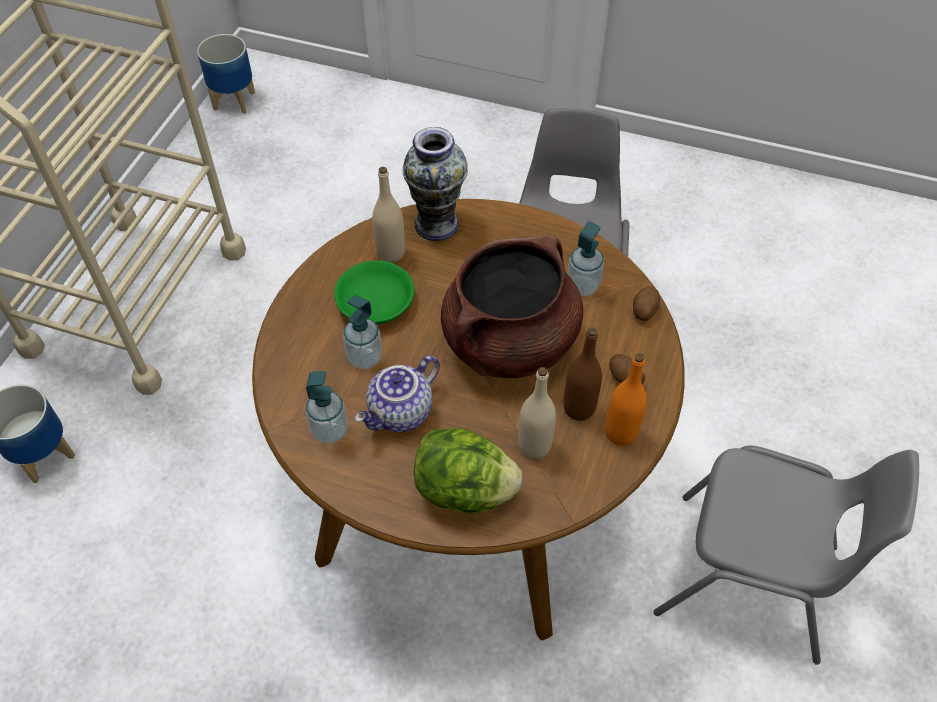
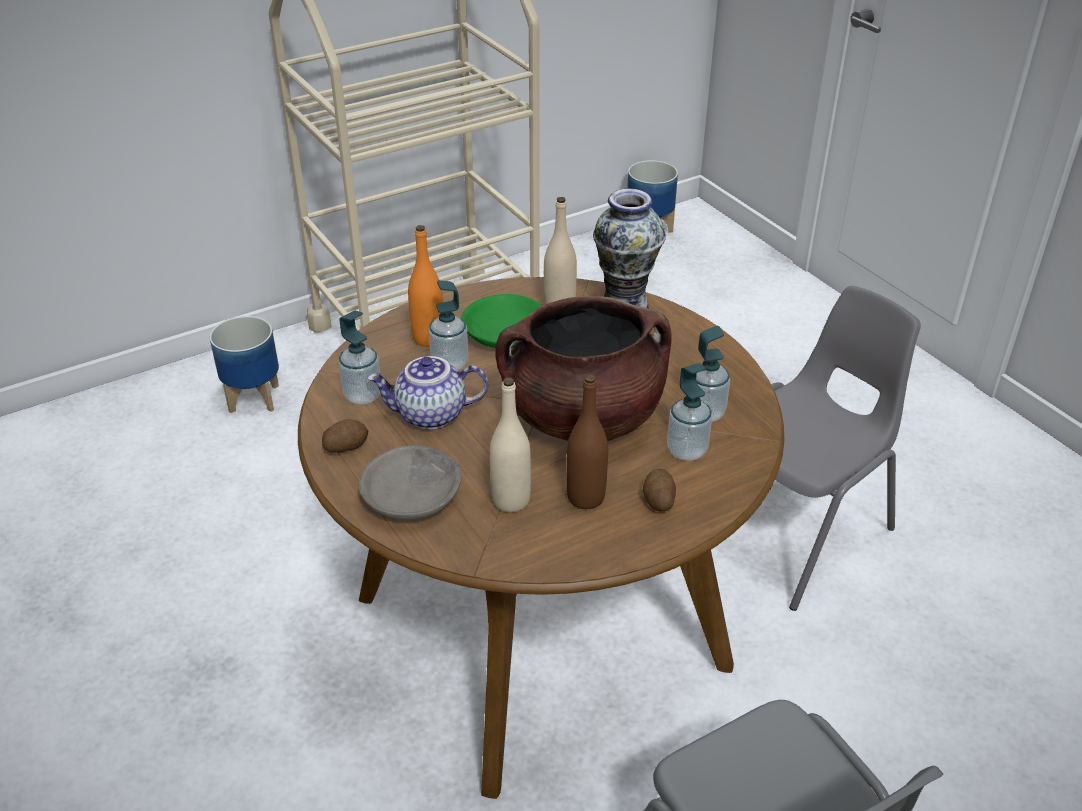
camera: 40 degrees right, 15 degrees down
lettuce [414,428,522,514] -> grey bowl [358,445,462,520]
orange bottle [605,353,647,446] -> orange bottle moved to [408,225,443,347]
potato [633,287,660,321] -> potato moved to [322,419,368,453]
none -> soap dispenser [667,363,712,461]

